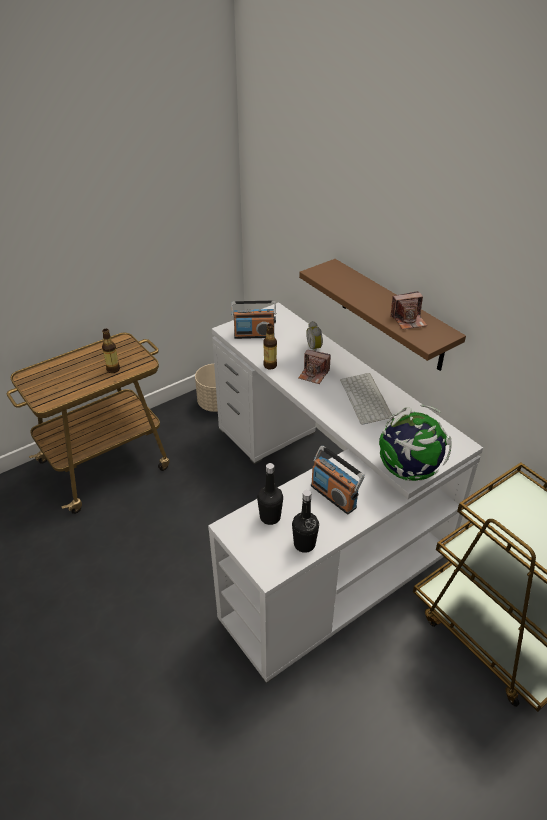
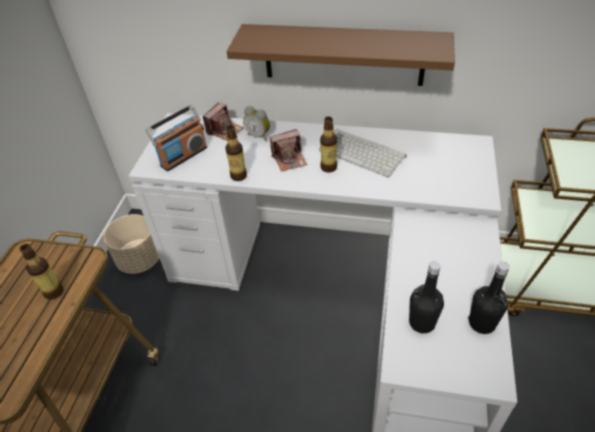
camera: 40 degrees left, 5 degrees up
radio [311,446,365,514] -> none
globe [379,405,451,481] -> none
camera [390,291,427,330] -> camera moved to [203,102,244,141]
none -> bottle [320,116,337,173]

